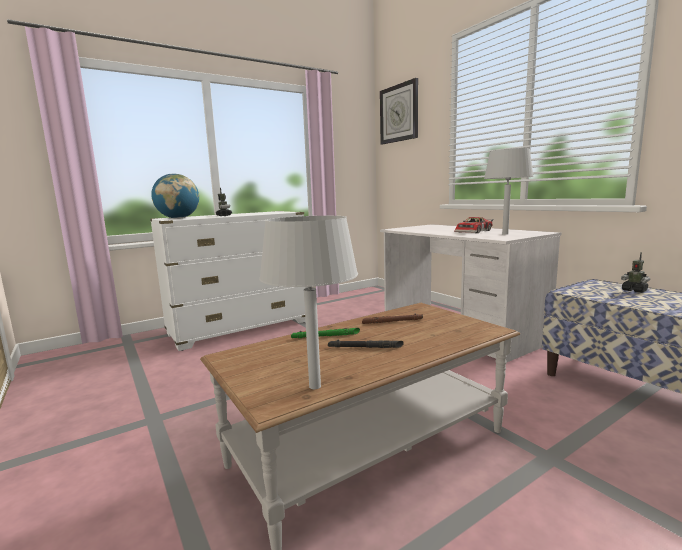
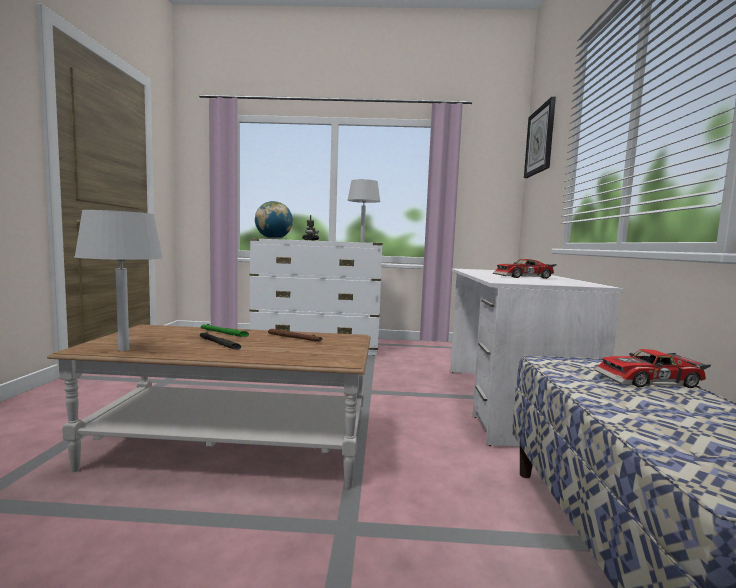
camera: 35 degrees right, 5 degrees down
grey table lamp [484,148,534,235] -> grey table lamp moved to [347,179,380,242]
toy robot [621,252,650,293] -> toy car [594,349,711,388]

